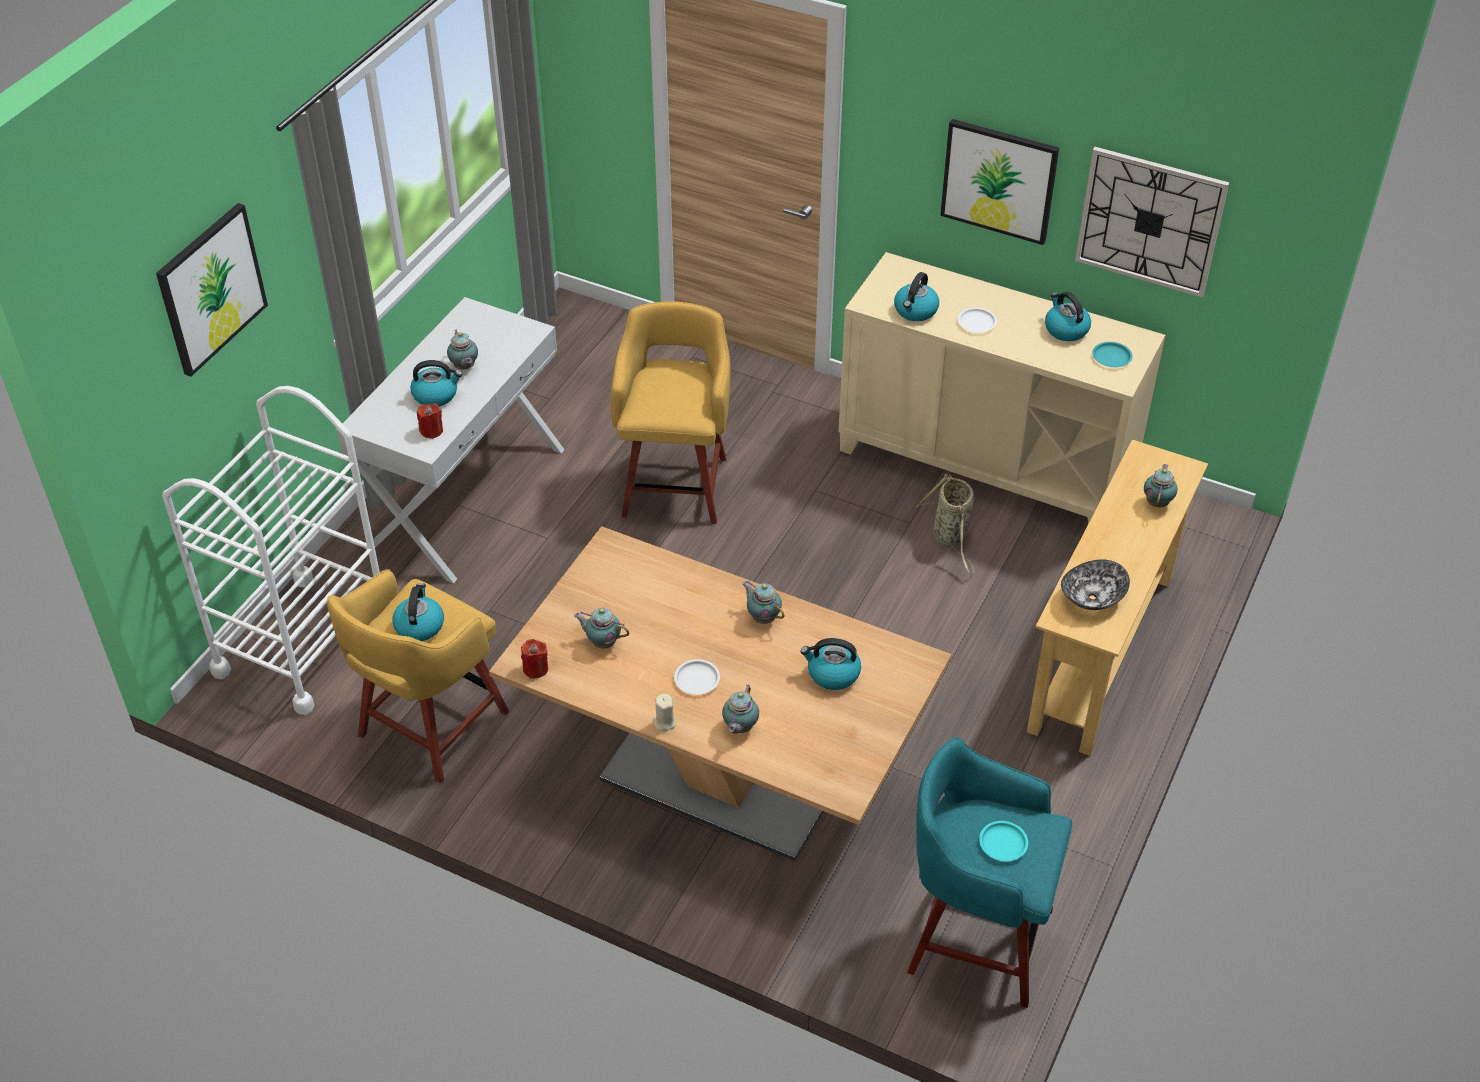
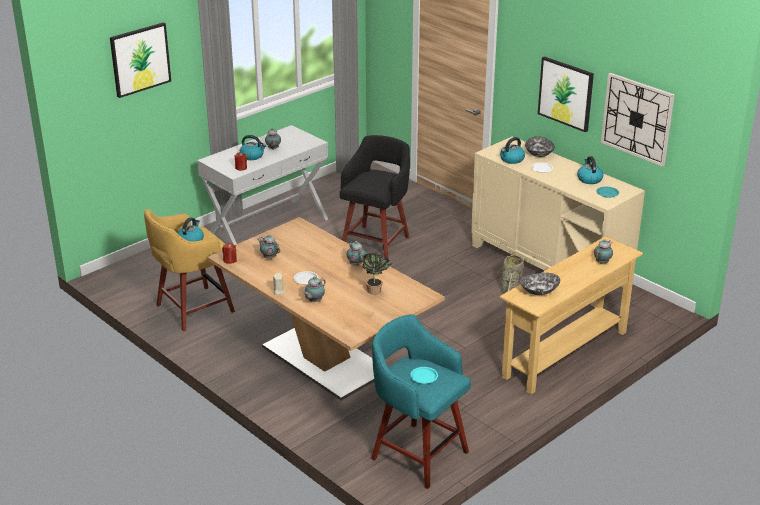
camera: 20 degrees right, 15 degrees down
white cart [162,386,380,715] -> none
yellow stool [611,301,730,524] -> black stool [340,135,410,260]
kettle [800,638,861,690] -> potted plant [362,252,393,295]
none -> bowl [525,136,555,157]

